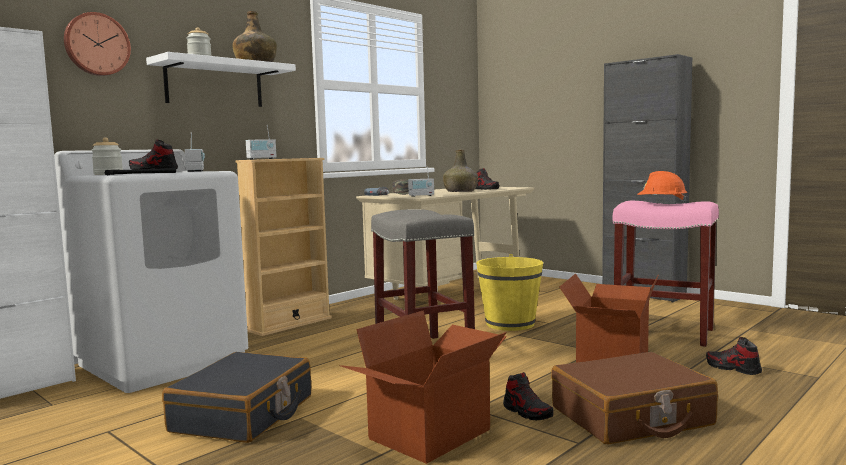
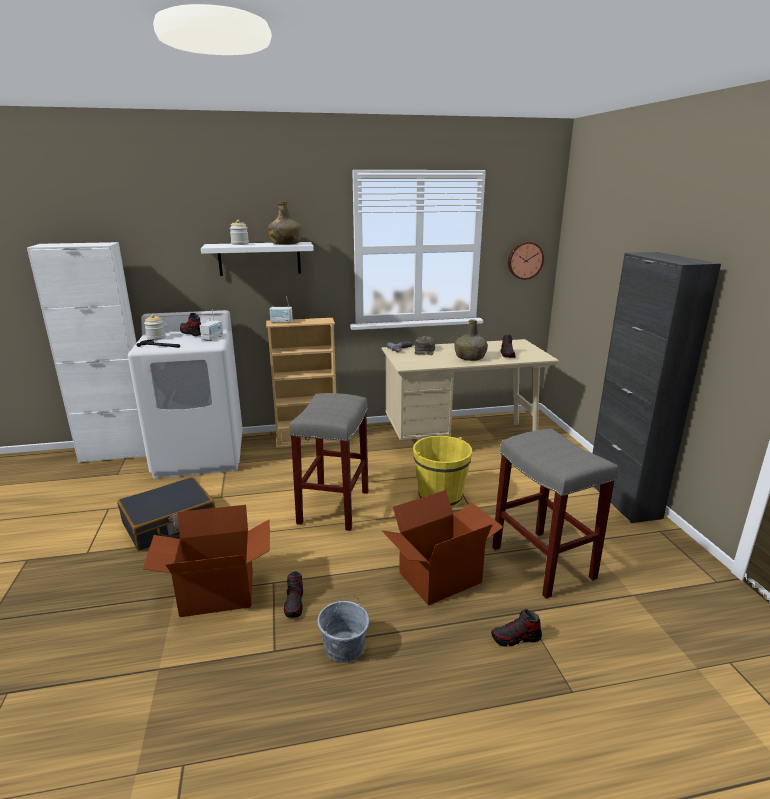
camera: 35 degrees right, 15 degrees up
wall clock [64,12,131,76] -> wall clock moved to [508,241,544,280]
radio [408,166,434,197] -> none
brown suitcase [551,352,718,444] -> grey bucket [318,595,369,663]
pink stool [613,201,719,347] -> grey stool [492,429,618,599]
orange hard hat [637,171,688,203] -> none
shoe [706,337,762,375] -> shoe turned 90 degrees counterclockwise [491,609,542,646]

